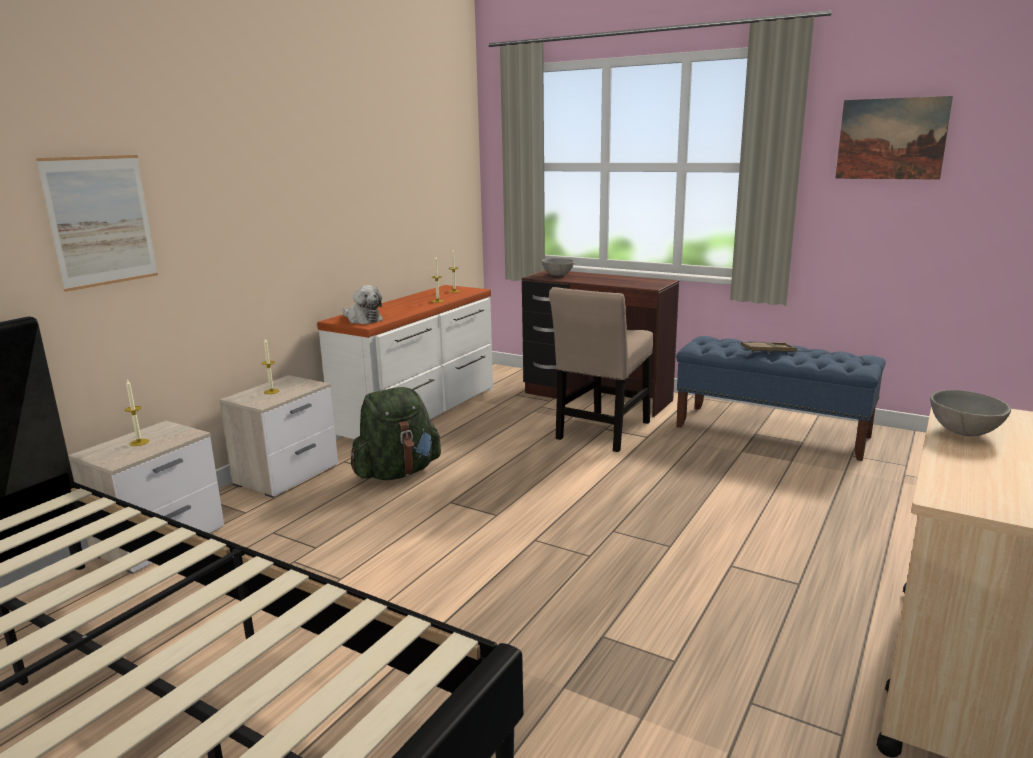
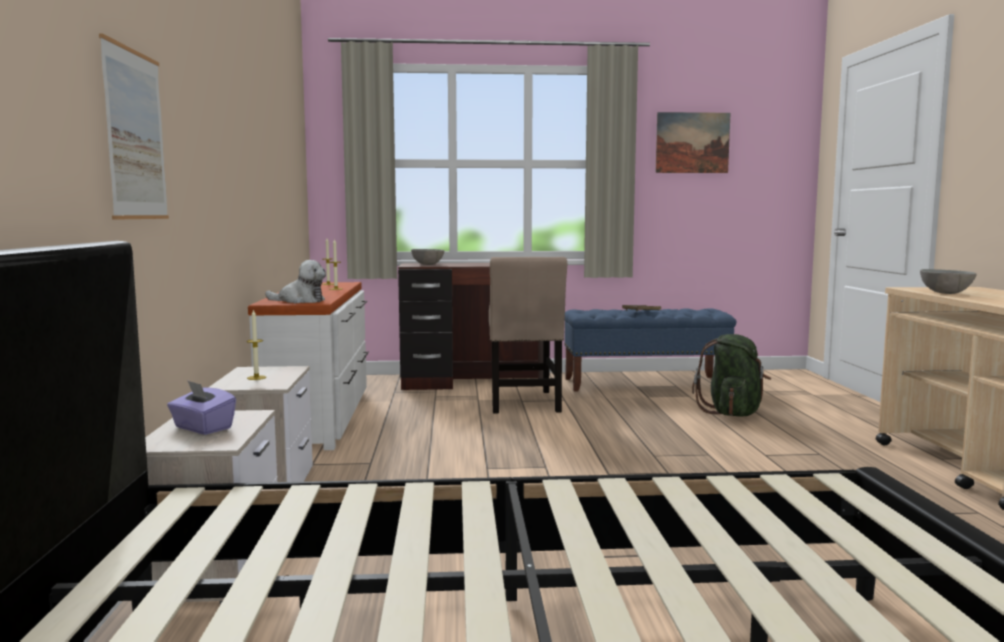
camera: 35 degrees left, 10 degrees down
candle [125,379,149,446] -> purple tissue box [167,380,236,435]
green backpack [351,387,441,480] -> green backpack moved to [692,334,771,416]

